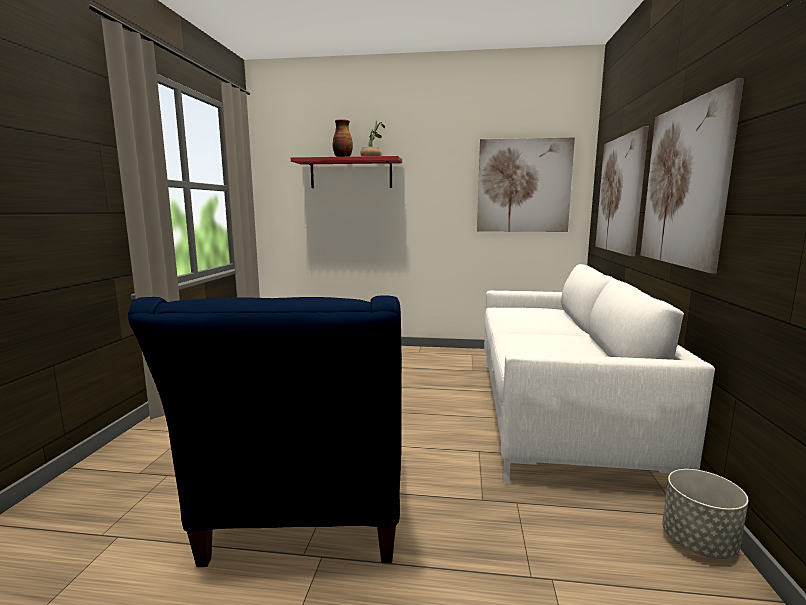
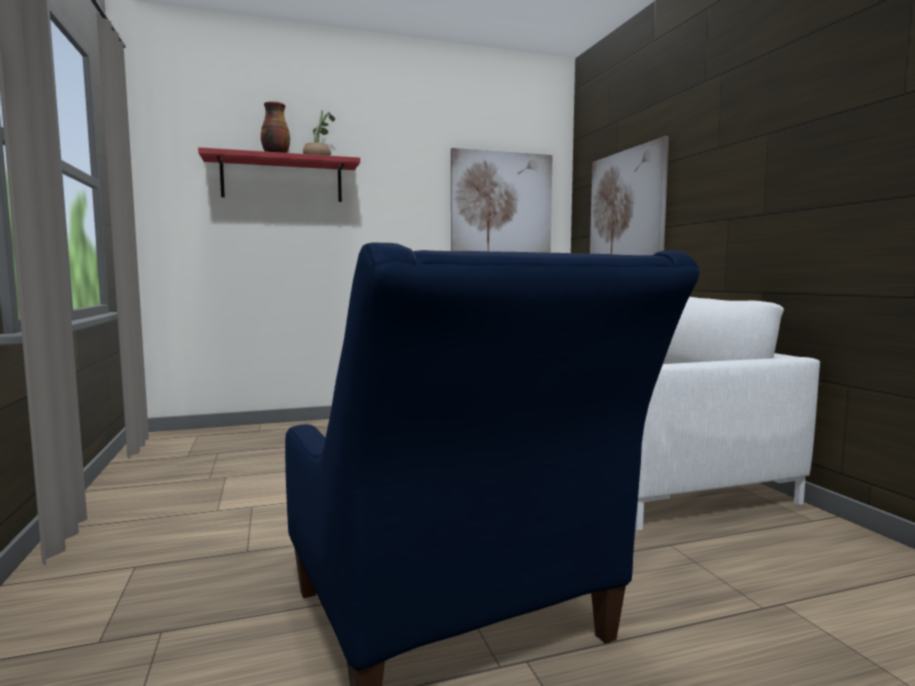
camera: 25 degrees left, 5 degrees down
picture [641,78,744,273] -> none
grey planter [662,469,748,559] -> none

